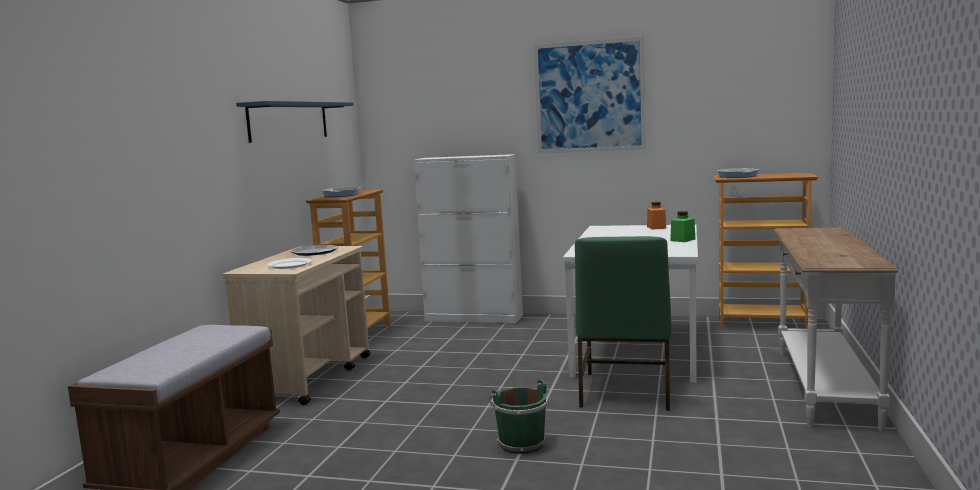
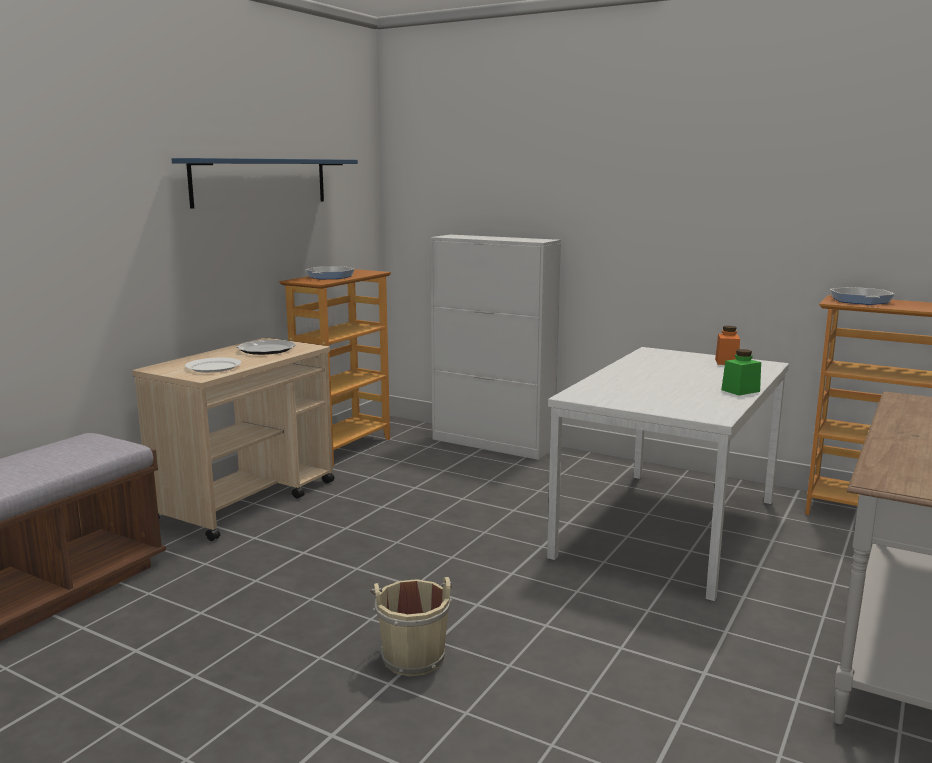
camera: 15 degrees right, 5 degrees up
green bucket [489,379,547,454] -> beige bucket [370,577,452,676]
picture [534,36,646,154] -> none
green chair [575,236,671,411] -> none

